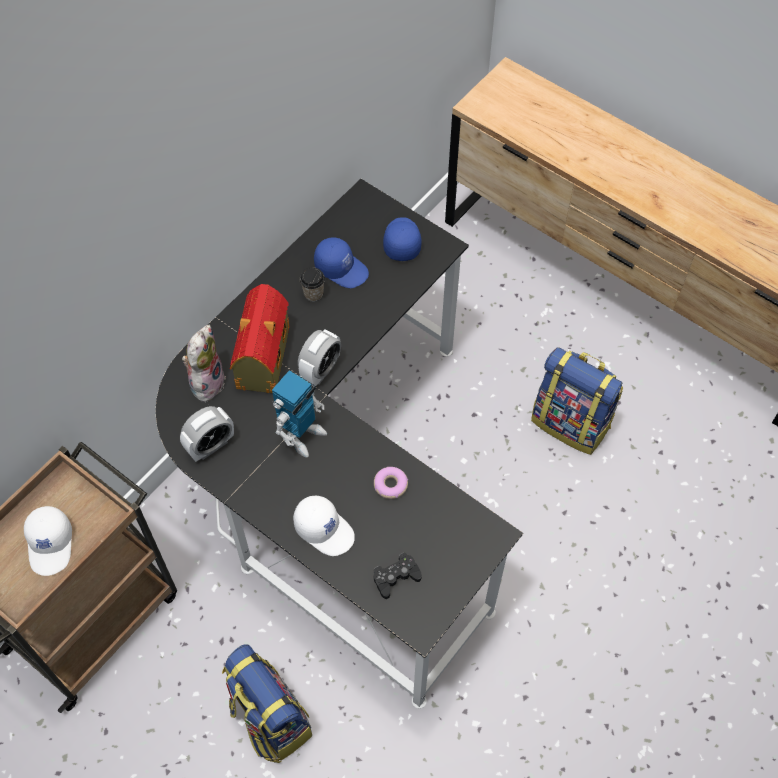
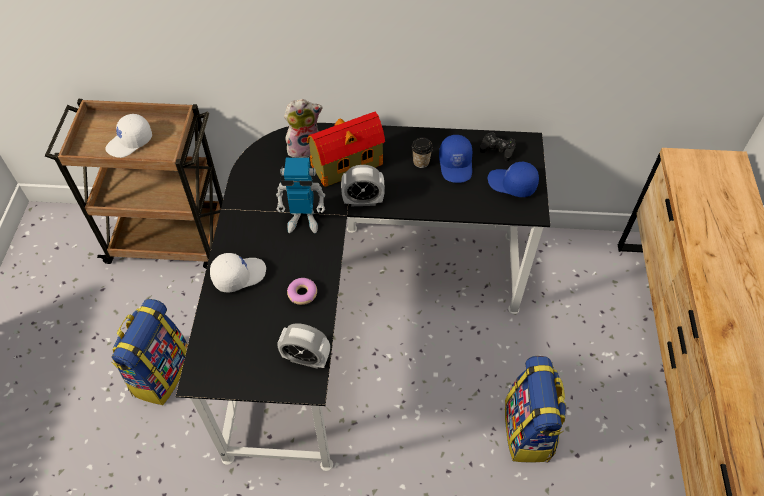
camera: 55 degrees right, 5 degrees down
alarm clock [180,406,234,462] -> alarm clock moved to [277,323,330,369]
white cap [293,496,355,556] -> white cap turned 120 degrees counterclockwise [210,253,266,292]
black game controller [373,552,422,599] -> black game controller moved to [480,132,516,161]
blue cap [383,217,421,261] -> blue cap turned 120 degrees counterclockwise [488,162,539,197]

